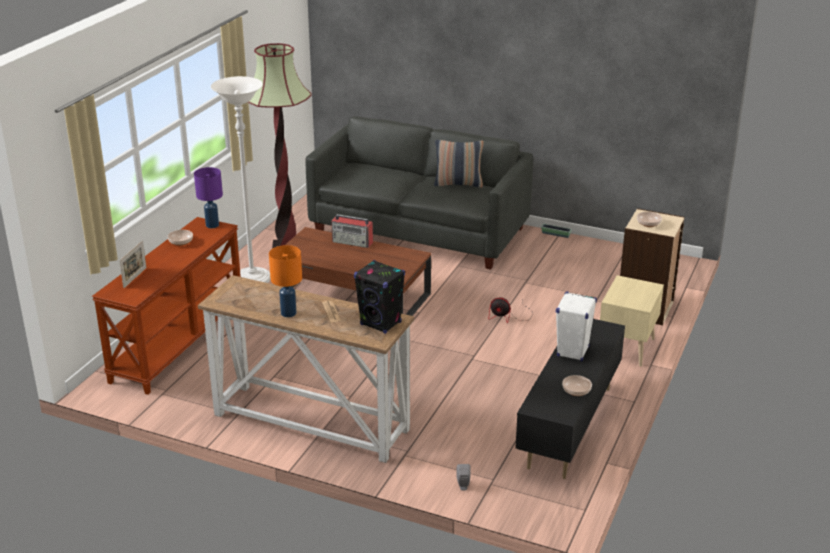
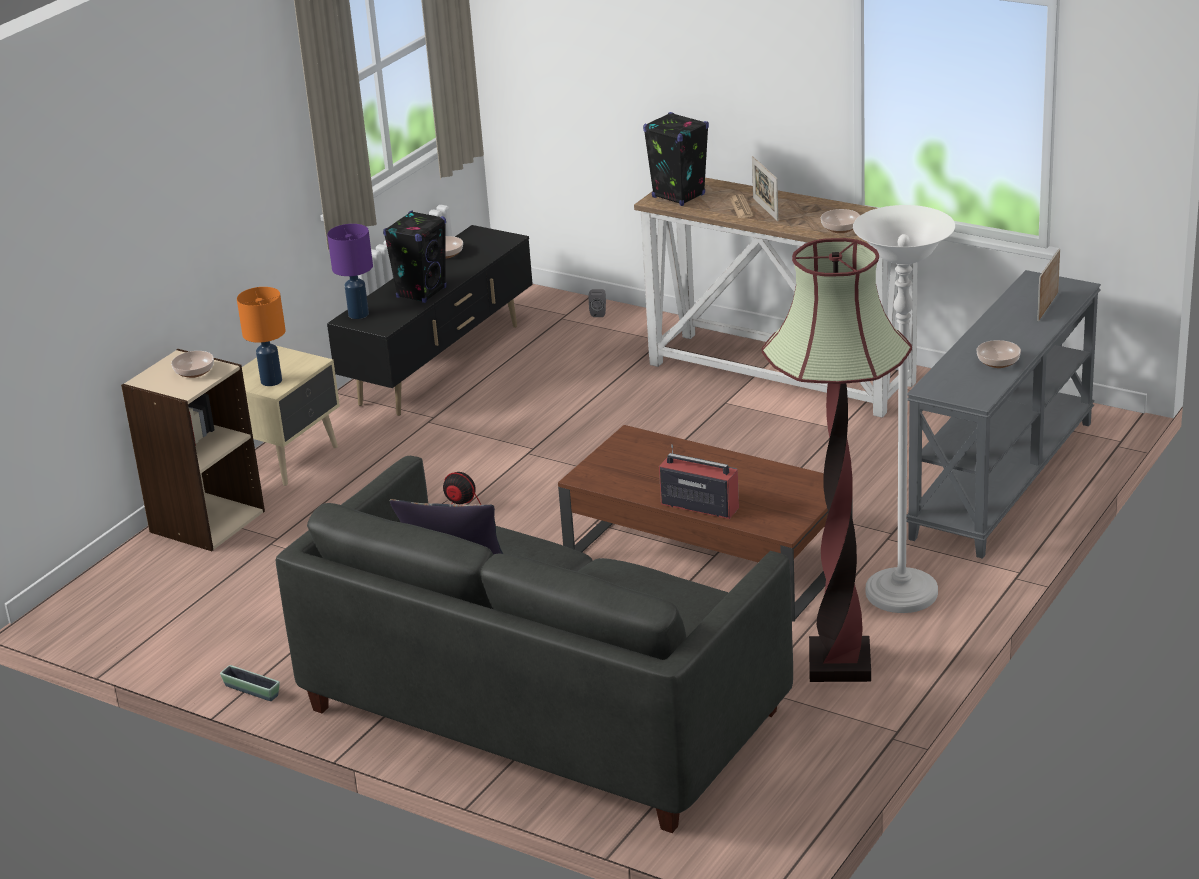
camera: 170 degrees left, 0 degrees up
brown console table [92,217,241,395] -> grey console table [907,270,1101,559]
purple table lamp [194,167,223,228] -> purple table lamp moved to [327,224,373,319]
orange table lamp [269,245,302,317] -> orange table lamp moved to [237,287,286,386]
white speaker [556,292,597,362] -> black speaker [383,211,447,303]
none -> picture frame [752,156,778,221]
none -> bowl [821,209,860,233]

